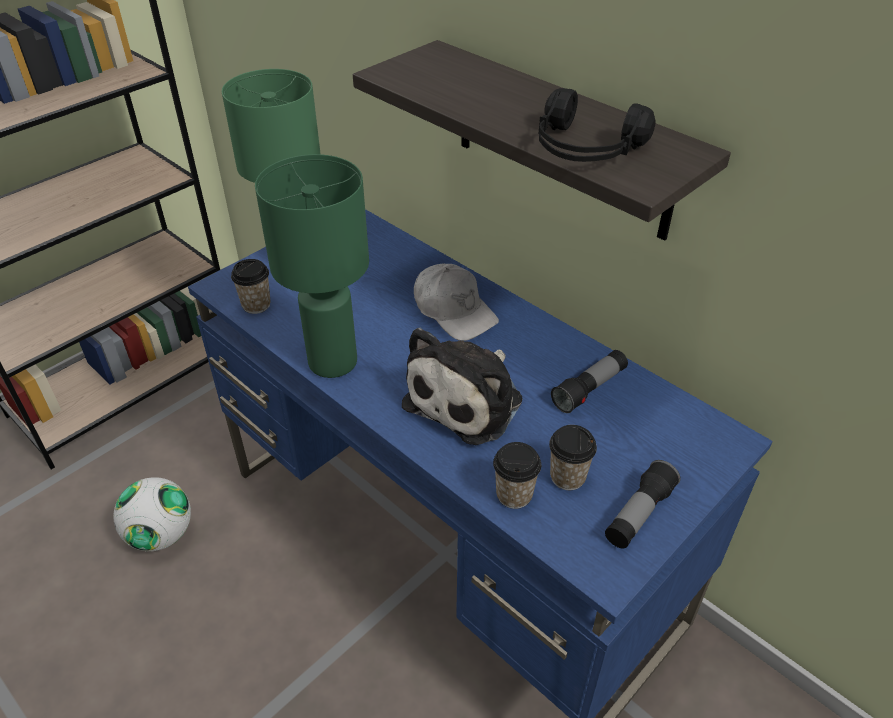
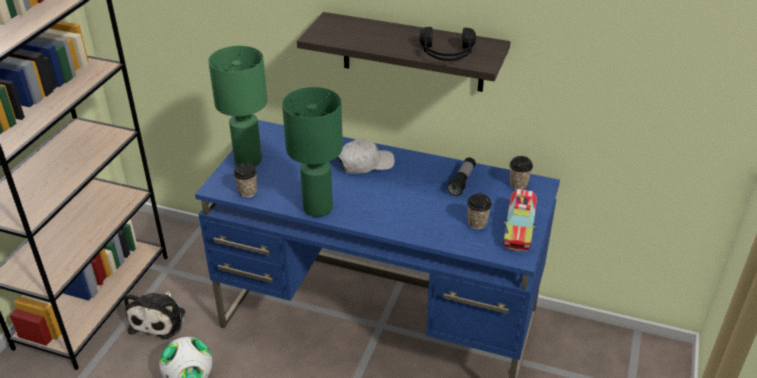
camera: 25 degrees left, 5 degrees down
plush toy [402,327,522,445] -> plush toy moved to [124,291,185,339]
white cap [414,263,499,341] -> white cap turned 45 degrees counterclockwise [338,138,395,174]
cup [493,442,541,509] -> cup moved to [510,156,533,190]
flashlight [605,460,680,548] -> toy truck [504,189,537,252]

